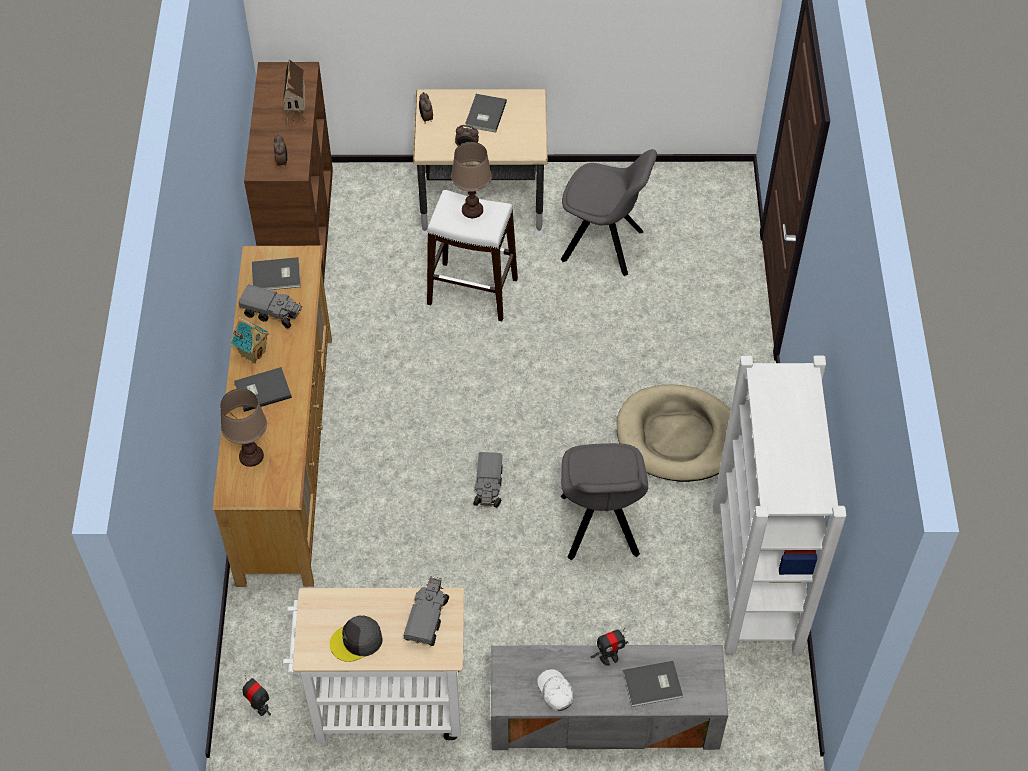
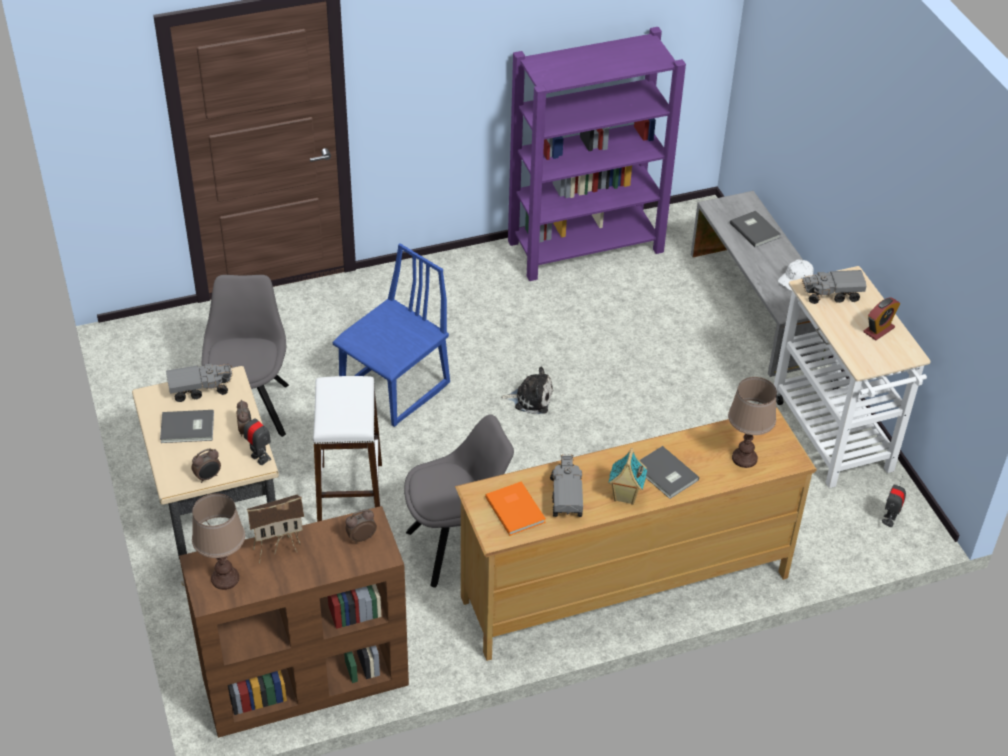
camera: 110 degrees left, 10 degrees down
grey book [252,257,301,290] -> orange book [485,482,546,536]
grey cap [330,616,383,662] -> alarm clock [863,298,900,340]
brown table lamp [451,142,492,218] -> brown table lamp moved to [192,493,245,590]
toy truck [474,452,503,508] -> toy truck moved to [166,363,233,402]
grey chair [560,443,648,560] -> grey chair moved to [404,414,514,588]
toy robot [591,628,629,666] -> toy robot moved to [244,412,271,465]
beige dog bed [617,384,742,482] -> none
white bookcase [713,356,846,654] -> purple bookcase [508,27,686,281]
none -> blue chair [332,243,450,427]
none -> plush toy [501,366,553,414]

